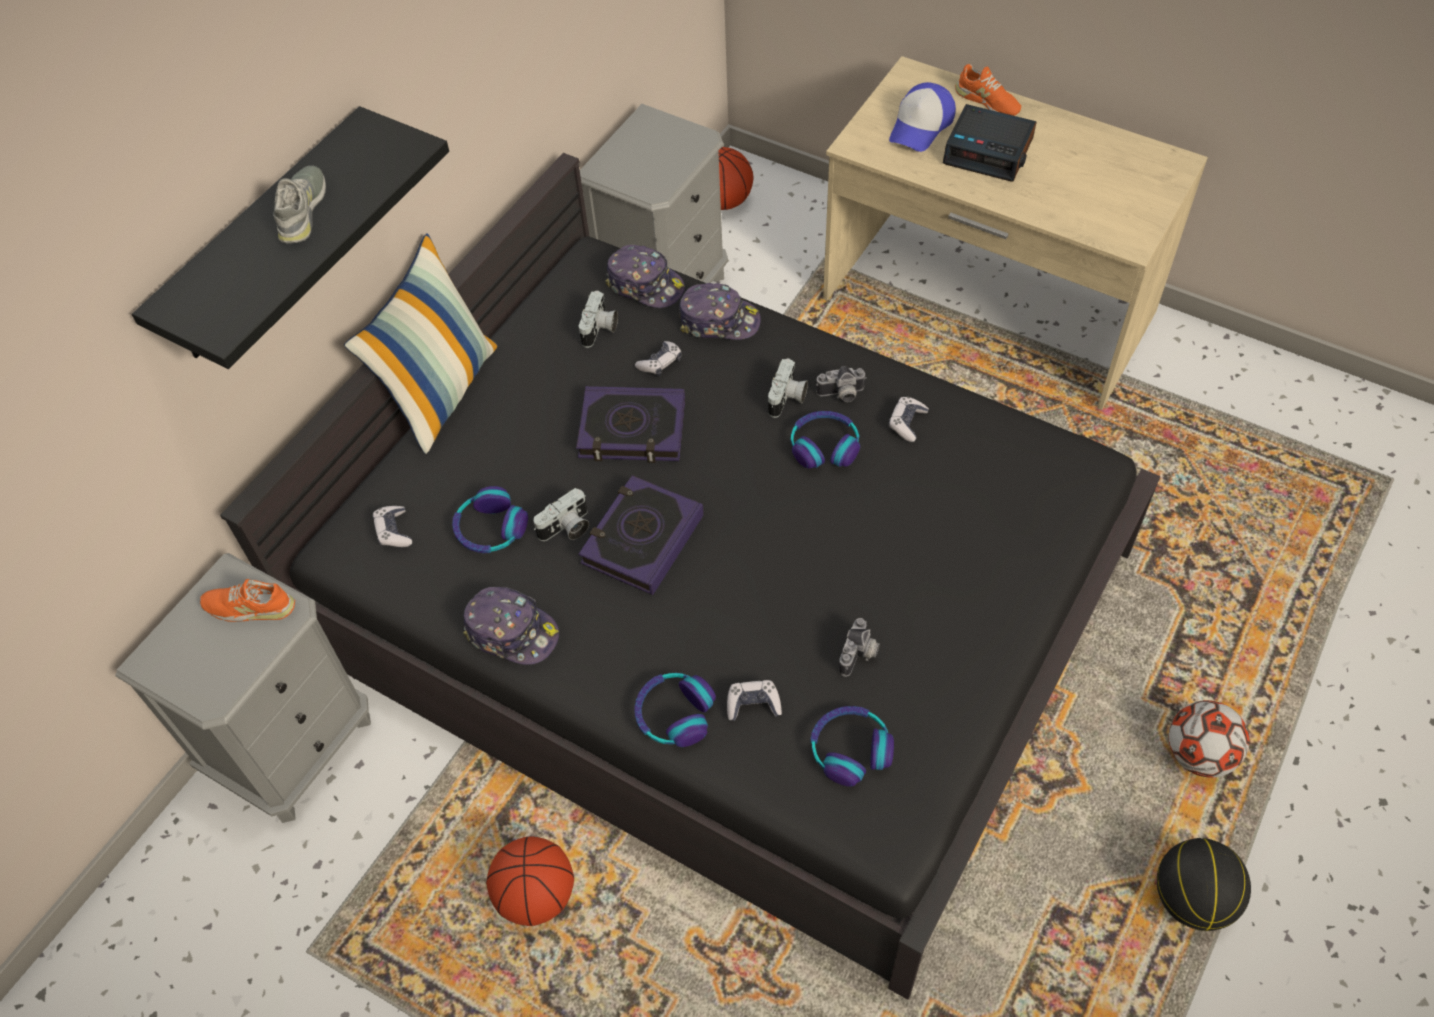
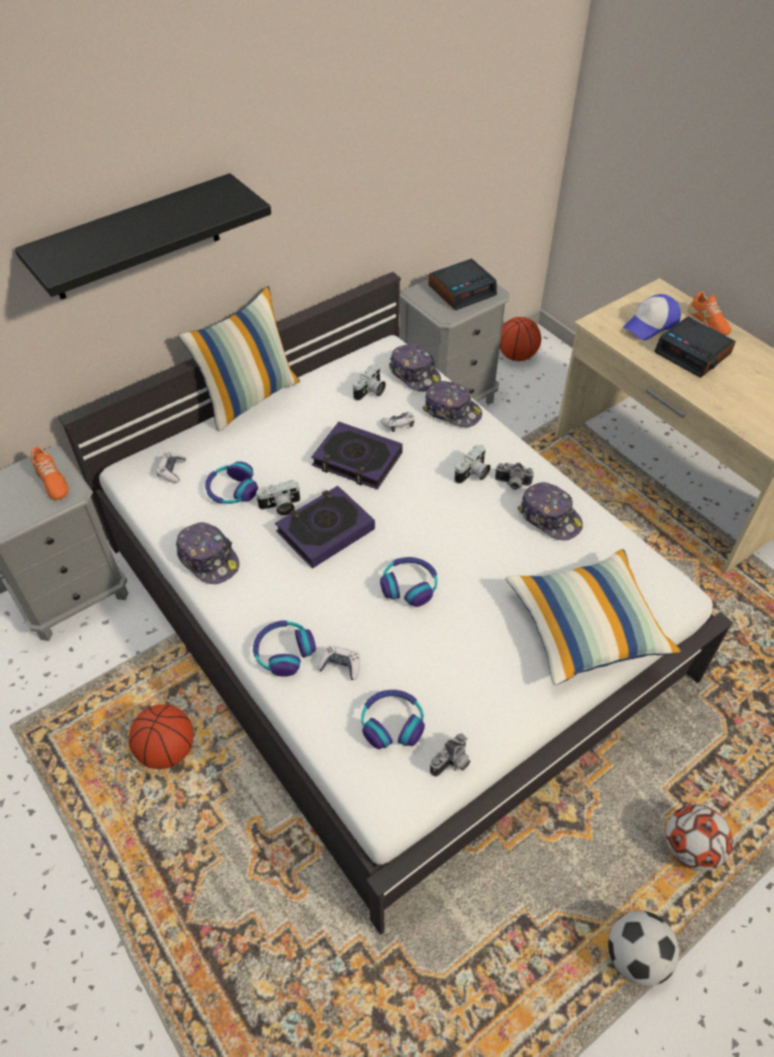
camera: 20 degrees right, 5 degrees down
orange shoe [200,579,295,622] -> orange shoe turned 150 degrees counterclockwise [31,447,69,500]
black bed [220,153,1161,1000] -> white bed [58,272,733,935]
grey shoe [273,166,326,243] -> none
headphones [791,411,860,469] -> headphones moved to [380,557,437,607]
camera [839,618,880,677] -> camera moved to [430,733,470,777]
game controller [888,397,929,442] -> cap [518,482,583,540]
basketball [1157,838,1251,931] -> football [608,911,679,986]
none -> alarm clock [429,259,497,310]
none -> pillow [505,549,682,685]

